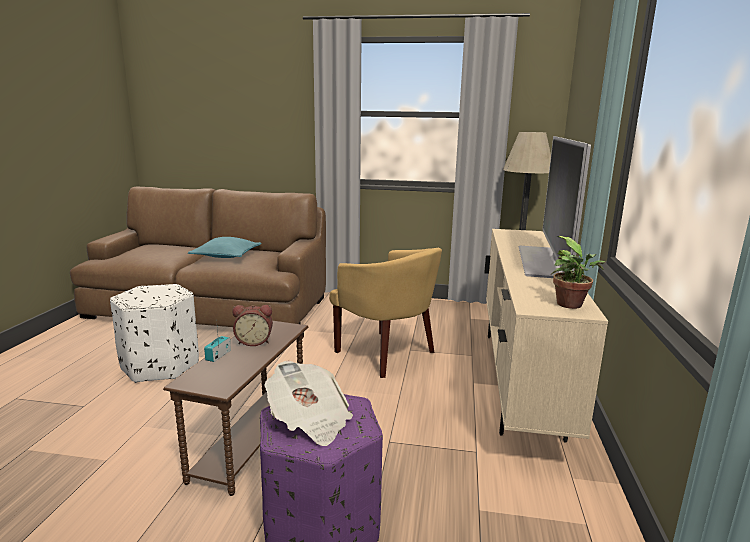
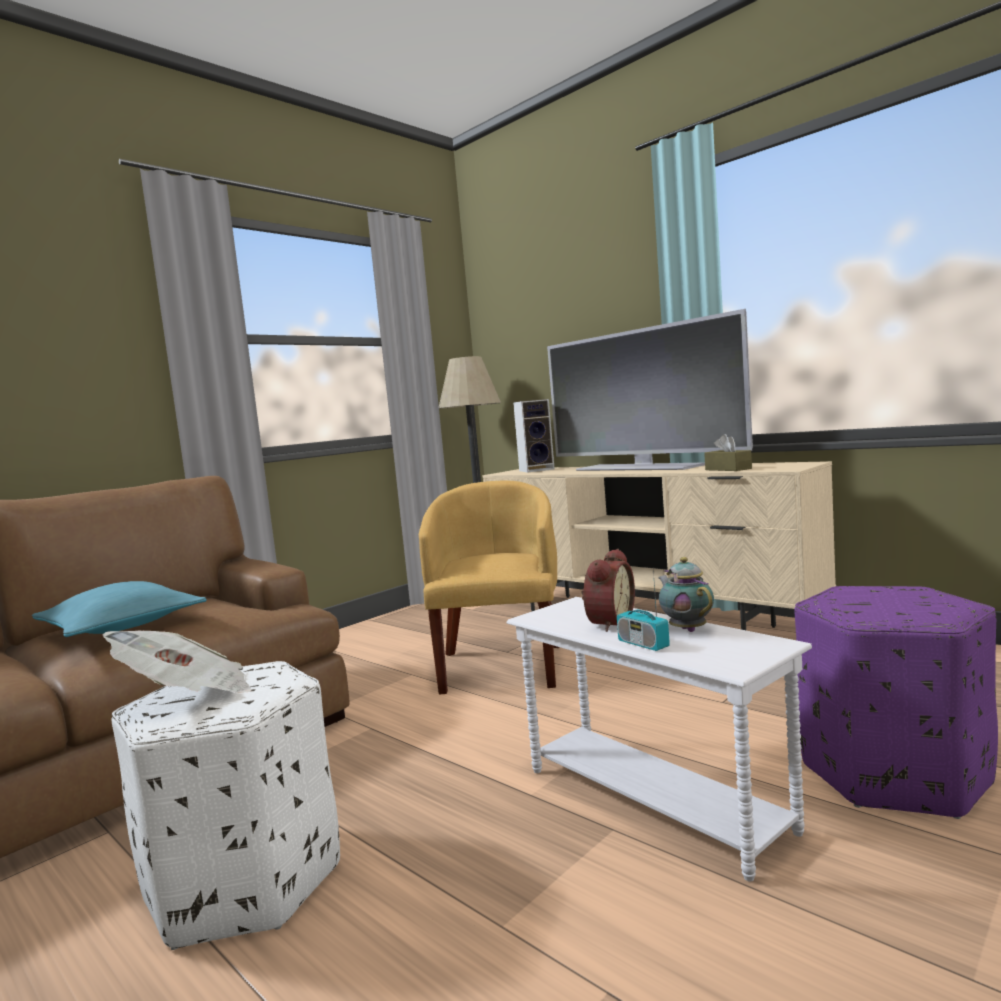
camera: 55 degrees left, 10 degrees down
brown side table [163,321,308,496] -> white side table [507,597,812,882]
newspaper [264,361,353,446] -> newspaper moved to [103,631,251,692]
yellow armchair [329,248,442,378] -> yellow armchair turned 75 degrees counterclockwise [419,481,560,695]
potted plant [551,236,605,309] -> none
none -> speaker [513,399,555,473]
none -> teapot [658,557,714,632]
none -> brown tissue box [704,434,752,471]

